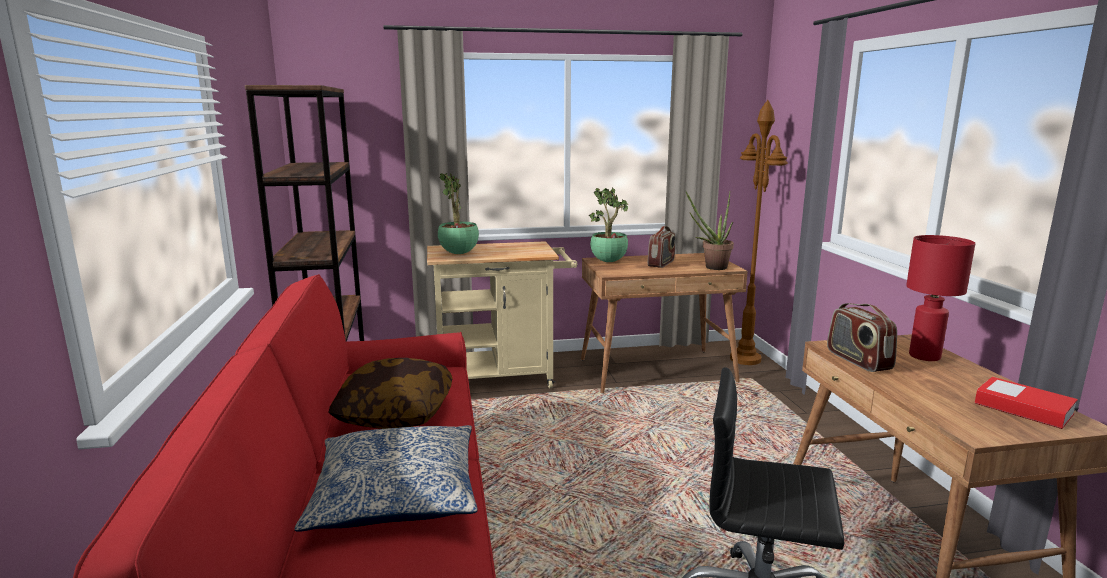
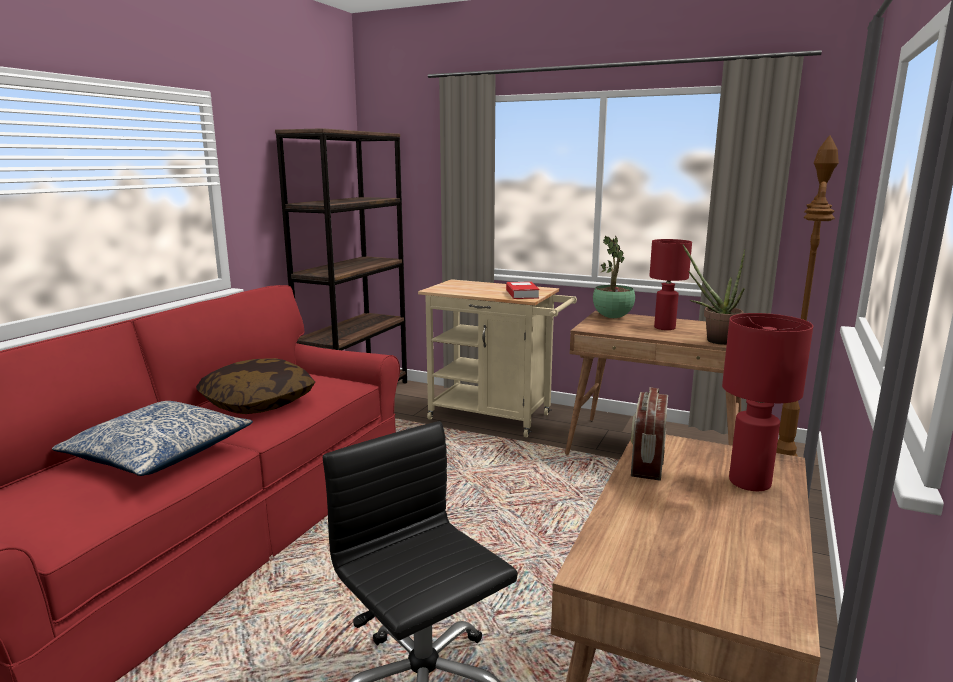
camera: 35 degrees right, 0 degrees up
potted plant [438,173,479,254] -> none
radio [648,226,675,268] -> red table lamp [649,239,692,330]
book [975,377,1078,429] -> book moved to [506,282,540,299]

